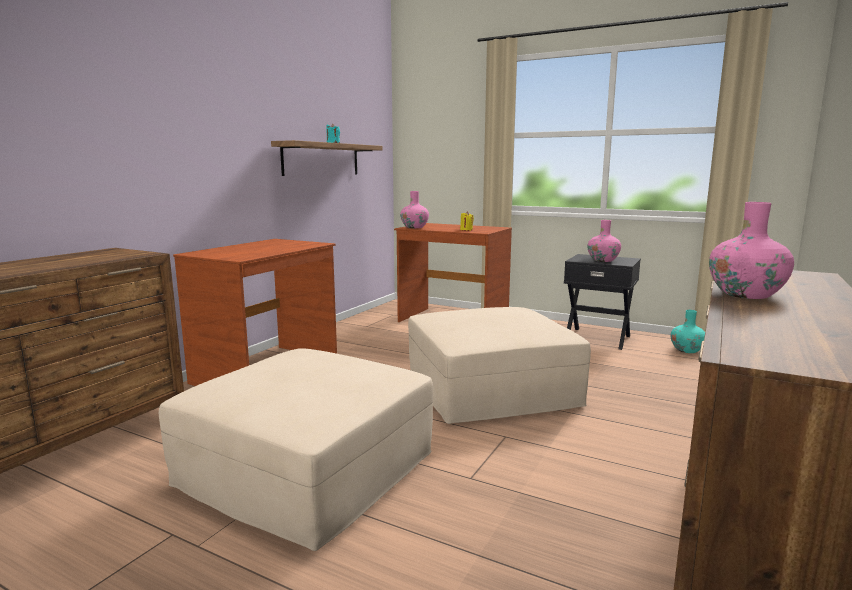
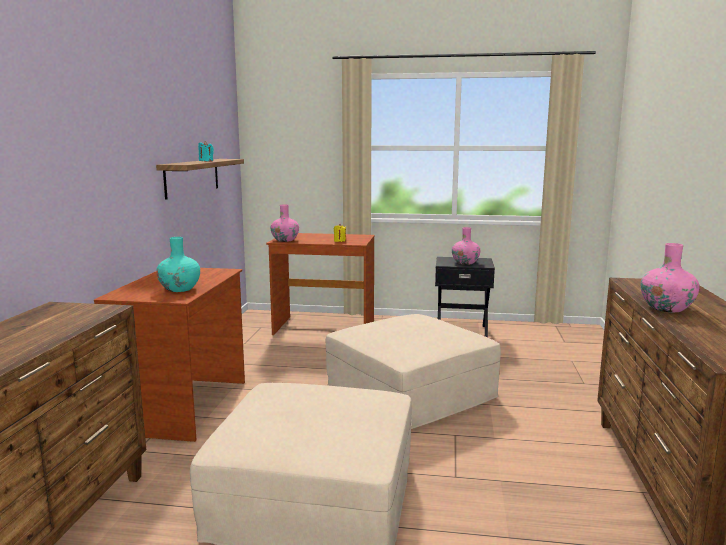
camera: 20 degrees left, 0 degrees up
turquoise vase [671,310,705,353] -> turquoise vase moved to [156,237,200,292]

